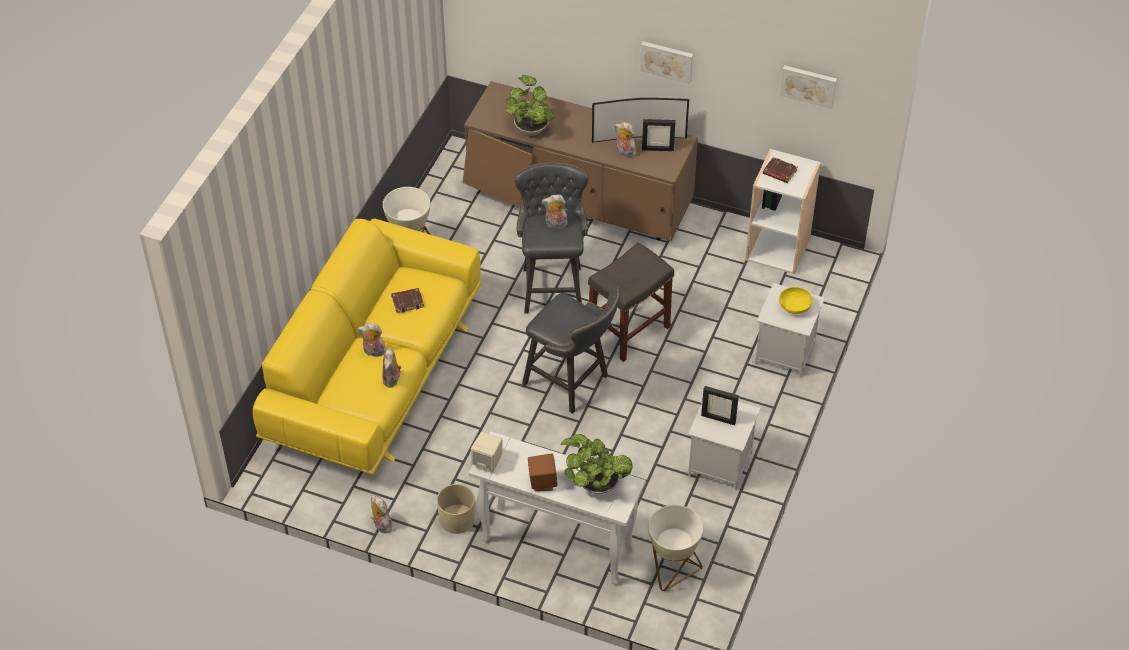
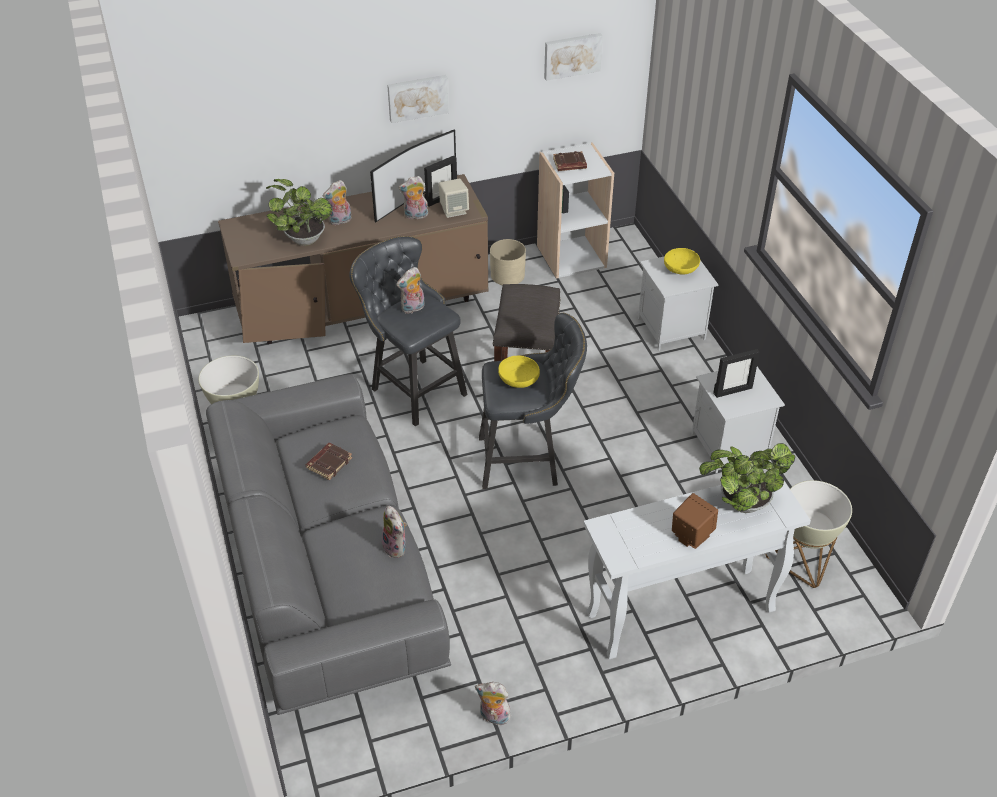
camera: 40 degrees left, 5 degrees down
yellow sofa [253,219,482,475] -> grey sofa [206,374,451,715]
plush toy [357,323,386,357] -> plush toy moved to [323,180,352,225]
beige planter [437,484,475,534] -> beige planter moved to [490,239,526,285]
beige speaker [471,432,502,472] -> beige speaker moved to [439,178,469,218]
none -> yellow bowl [498,356,540,388]

